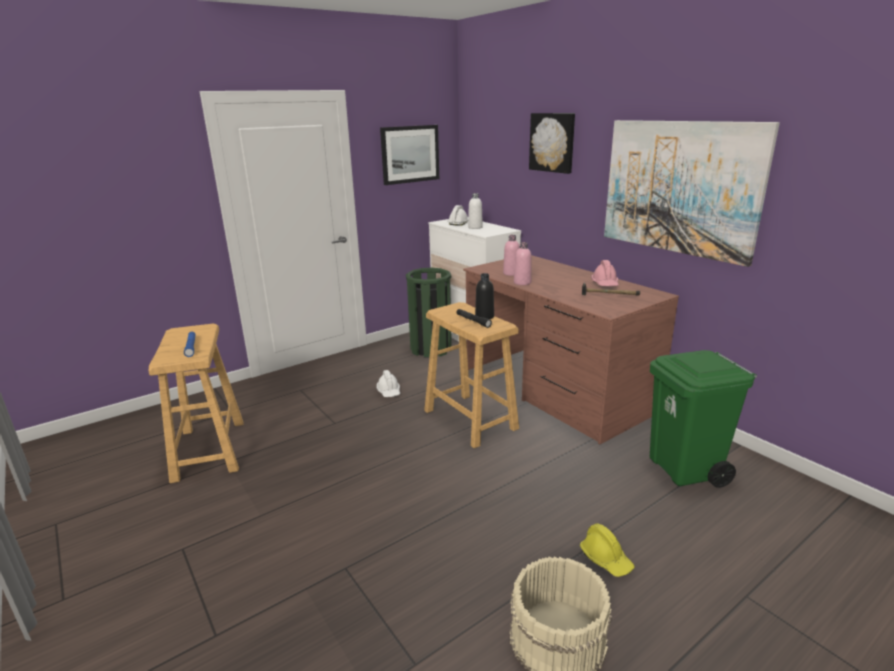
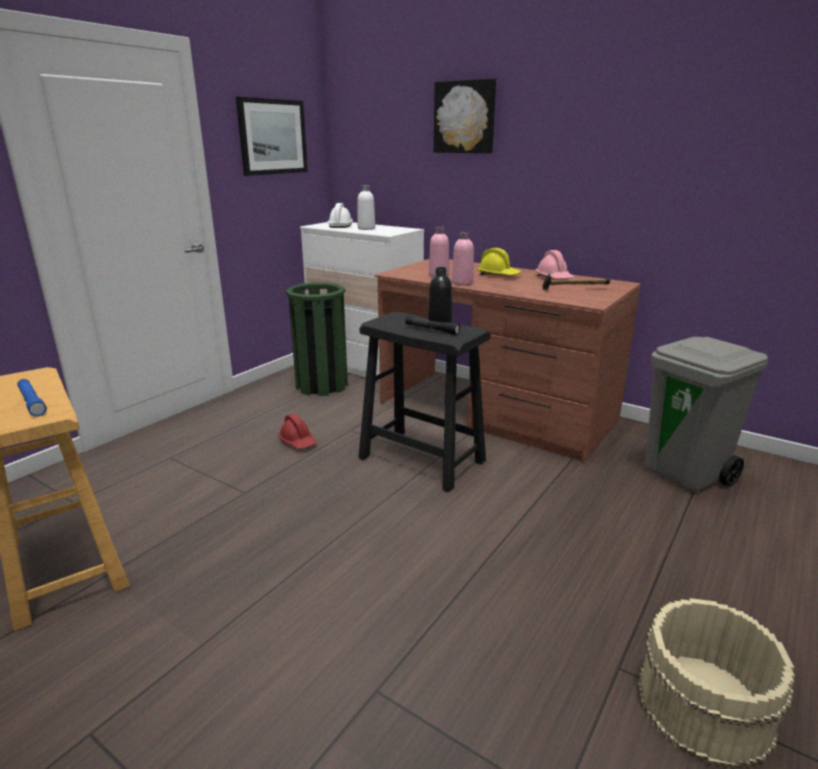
camera: 20 degrees left, 0 degrees up
white hard hat [376,370,400,397] -> red hard hat [278,414,317,449]
beige stool [424,302,519,448] -> black stool [358,312,491,493]
yellow hard hat [580,524,635,577] -> yellow hard hat moved to [477,248,521,275]
picture [604,120,780,267] -> none
green trash can [650,350,757,488] -> grey trash can [645,337,768,492]

